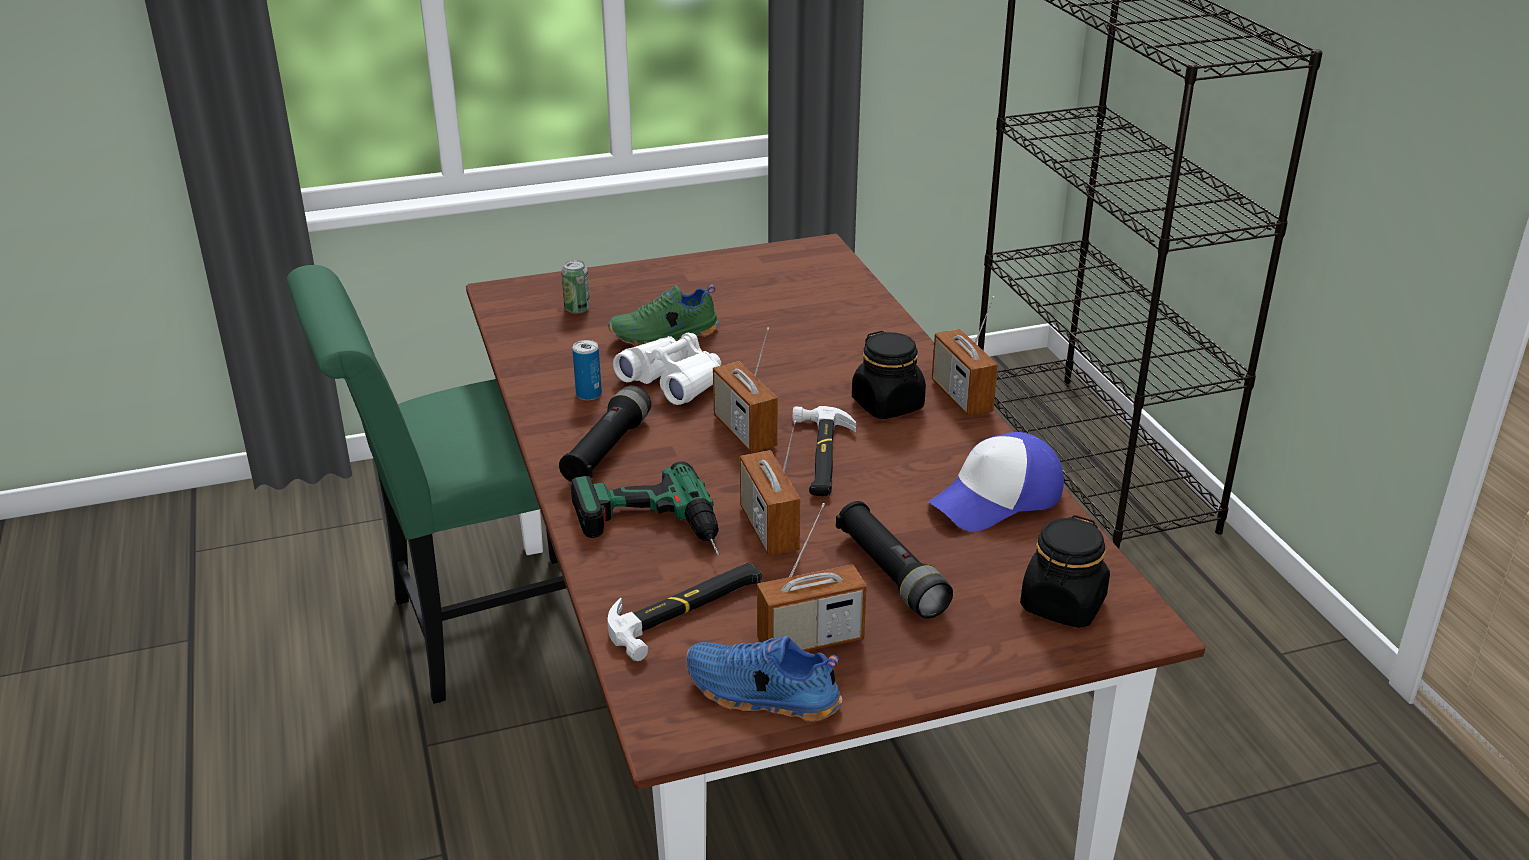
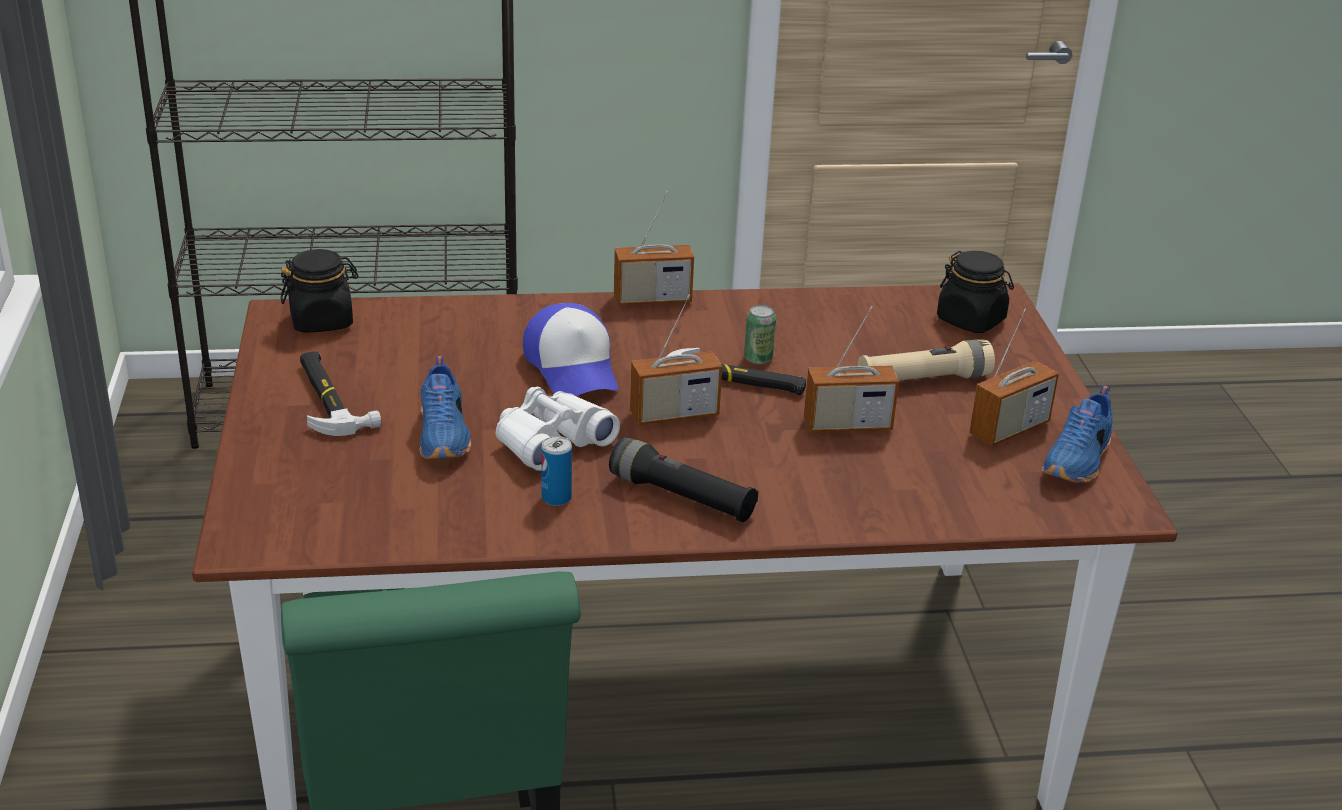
camera: 80 degrees left, 0 degrees up
can [561,260,590,314] -> can moved to [744,305,776,364]
power drill [570,461,720,556] -> none
green shoe [608,284,719,346] -> blue shoe [419,356,471,459]
hammer [608,563,762,661] -> hammer moved to [300,352,381,436]
radio [757,503,867,651] -> radio turned 60 degrees clockwise [969,308,1059,446]
black flashlight [836,501,953,619] -> beige flashlight [858,340,995,381]
black jar [852,331,926,419] -> black jar moved to [281,249,359,332]
cap [927,432,1064,531] -> cap moved to [523,303,618,396]

